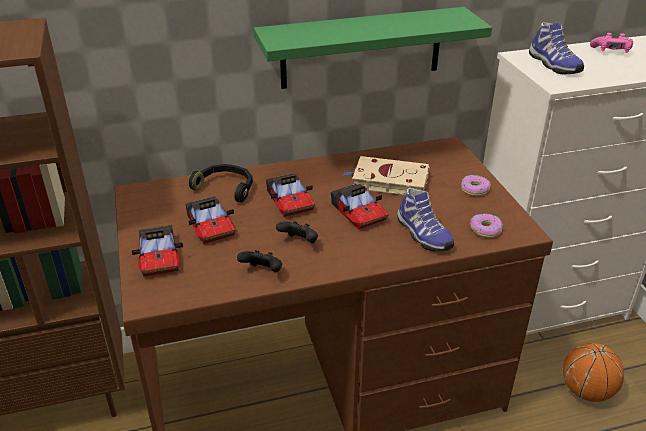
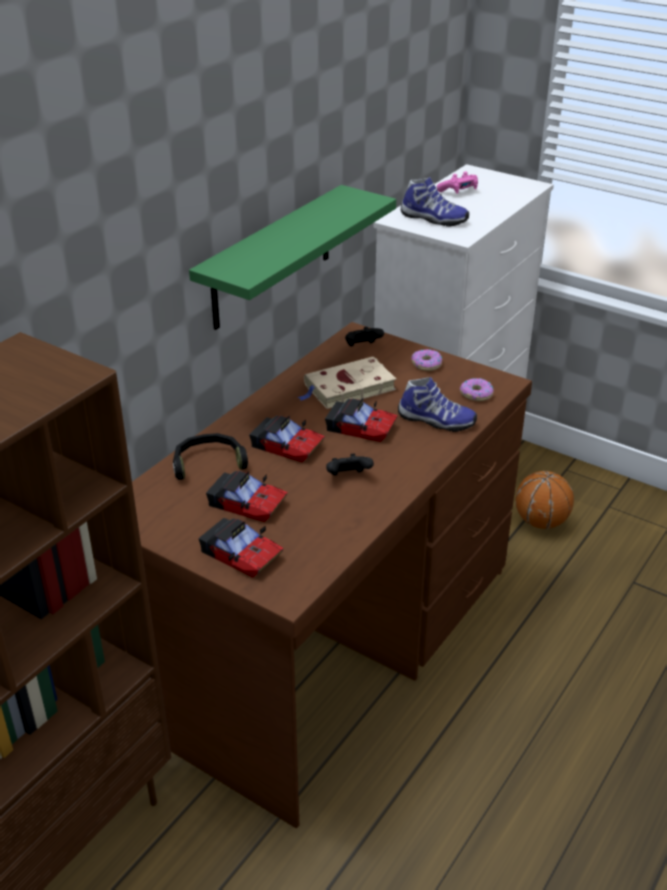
camera: 40 degrees left, 0 degrees up
black game controller [237,250,282,272] -> black game controller moved to [345,327,384,346]

